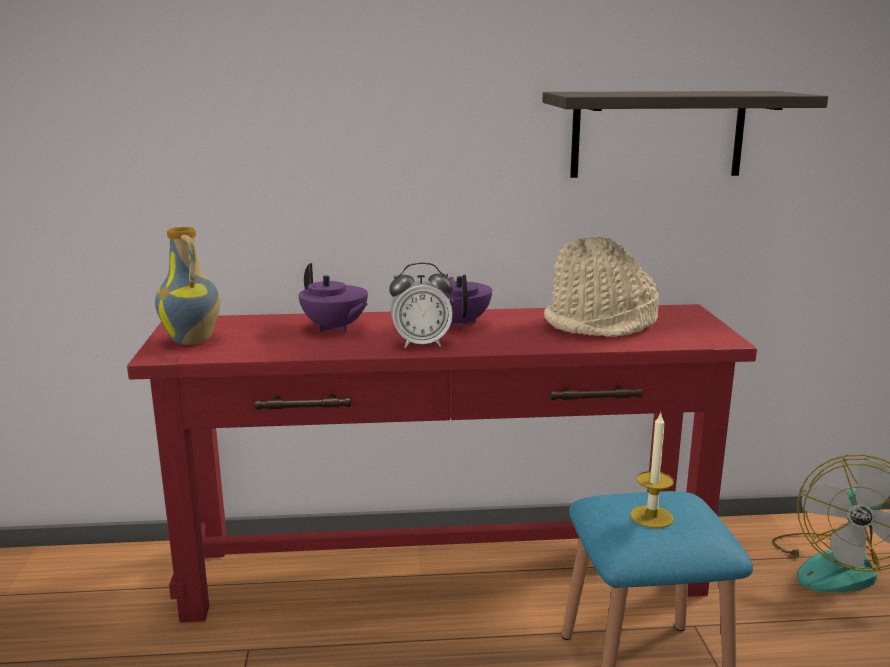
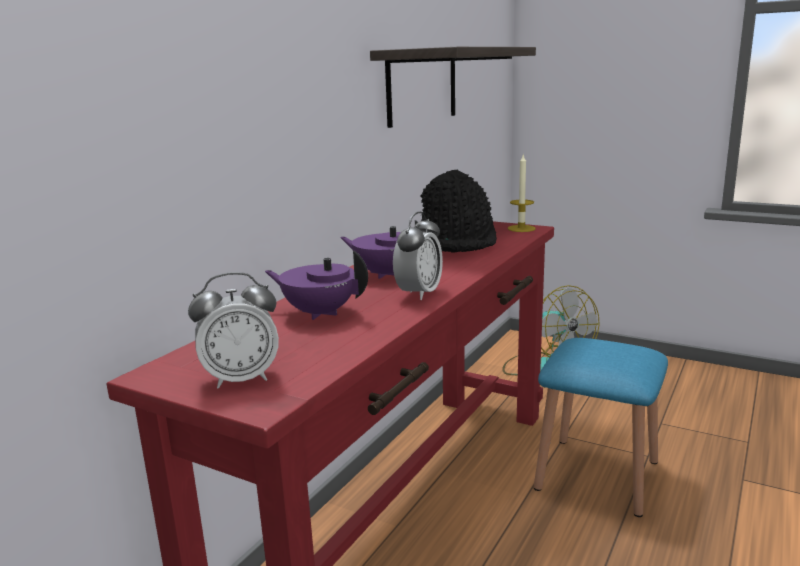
camera: 55 degrees left, 0 degrees up
vase [155,227,220,345] -> alarm clock [188,272,279,389]
purple teapot [299,263,368,332] -> purple teapot turned 150 degrees counterclockwise [265,251,368,320]
beige hat [544,237,659,337] -> black hat [421,170,497,253]
candle [630,411,674,528] -> candle moved to [507,155,536,232]

